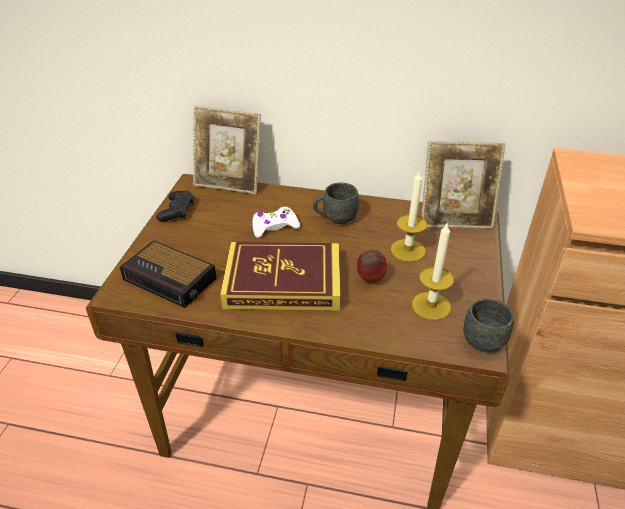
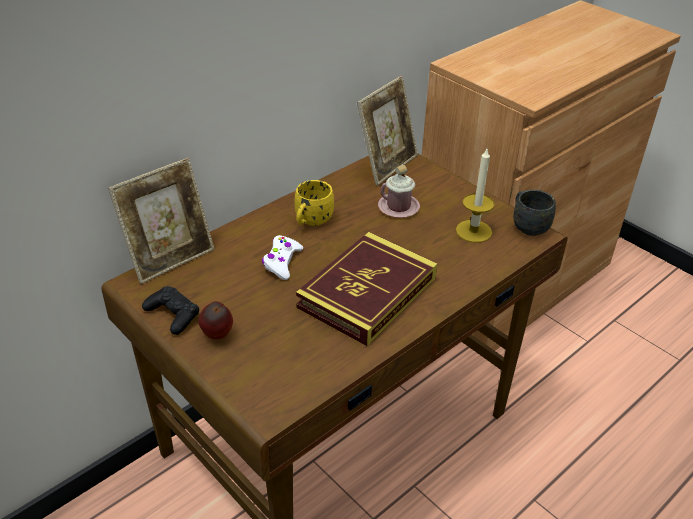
camera: 55 degrees left, 0 degrees up
alarm clock [120,240,216,308] -> none
grey mug [313,183,359,224] -> yellow mug [294,180,334,226]
apple [357,250,387,283] -> apple moved to [198,301,233,339]
candle [391,170,427,262] -> pink mug [378,165,420,218]

